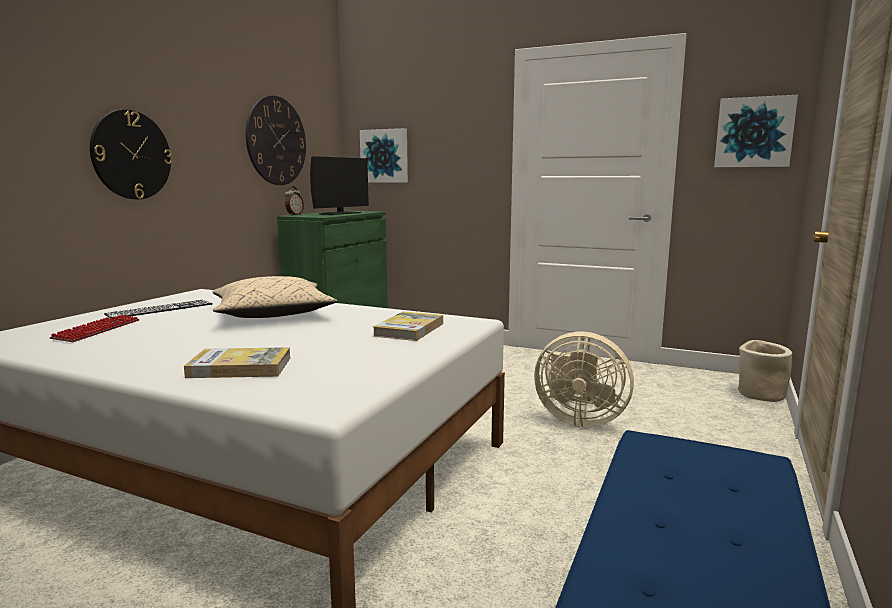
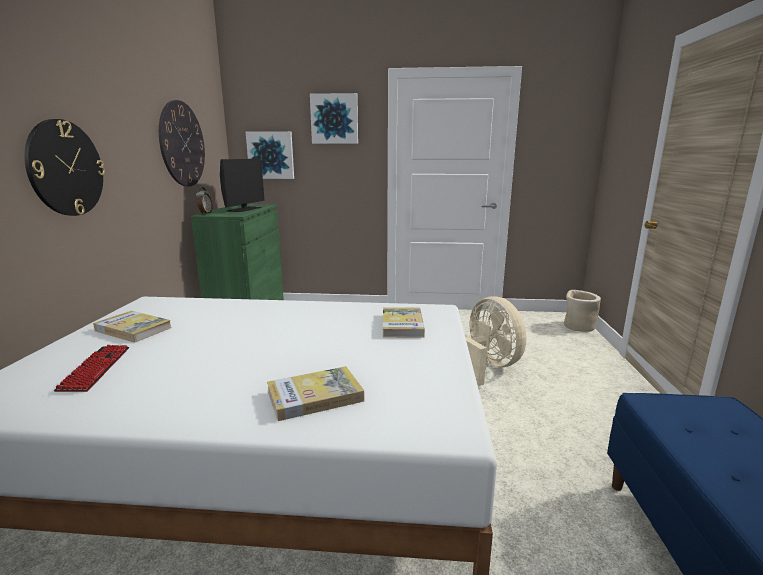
camera: 20 degrees left, 5 degrees up
keyboard [104,300,213,318] -> book [93,311,171,343]
beige pillow [212,276,337,318] -> none
beige fan [534,332,634,428] -> beige fan turned 120 degrees counterclockwise [465,296,526,386]
picture [714,95,798,167] -> picture moved to [310,93,358,144]

